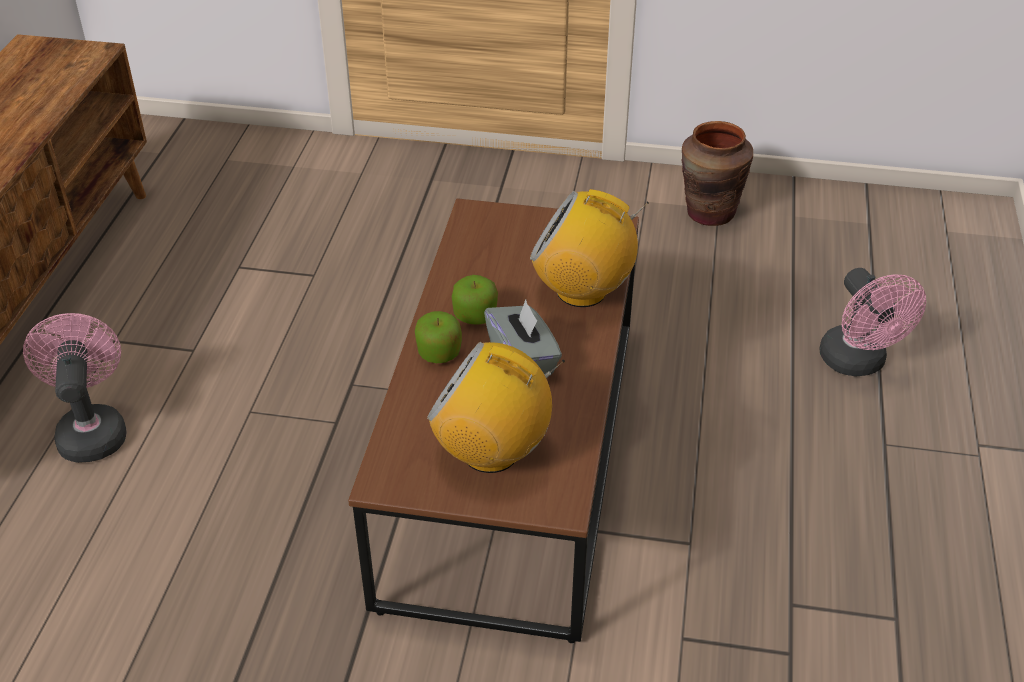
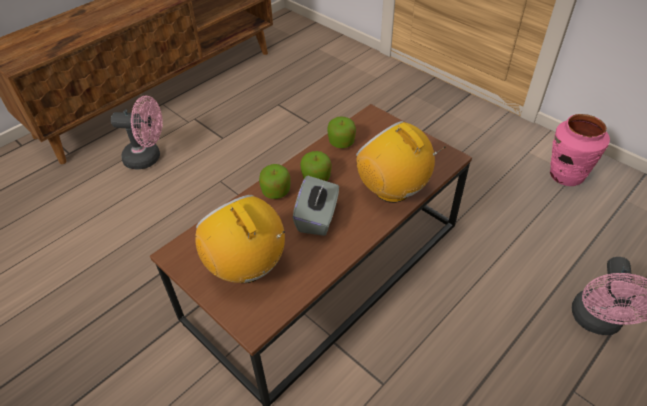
camera: 35 degrees right, 5 degrees up
pink fan [23,313,127,463] -> pink fan turned 75 degrees clockwise [111,96,163,169]
brown vase [682,121,753,226] -> pink vase [550,114,610,186]
none -> apple [327,116,356,148]

